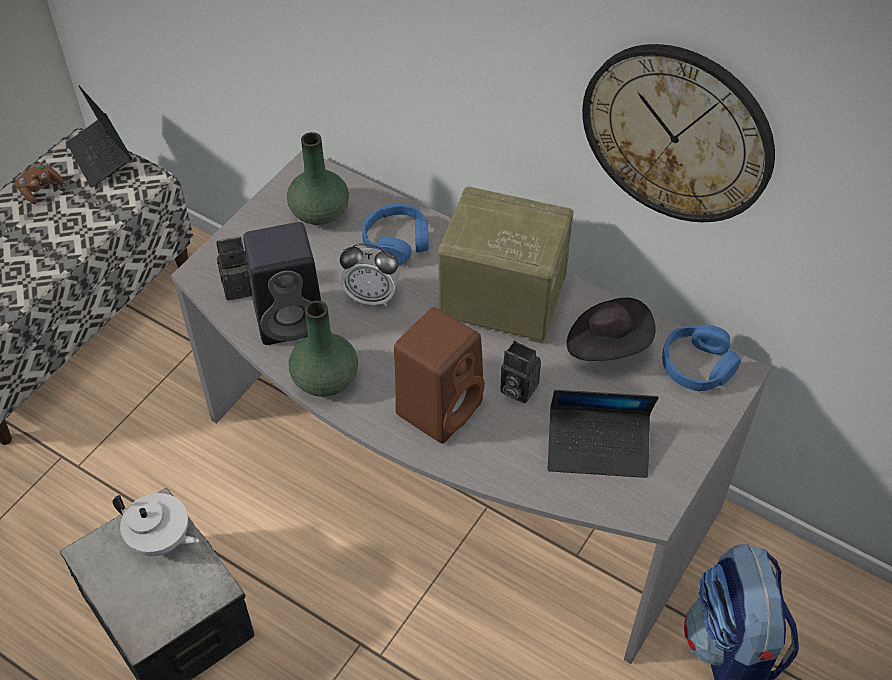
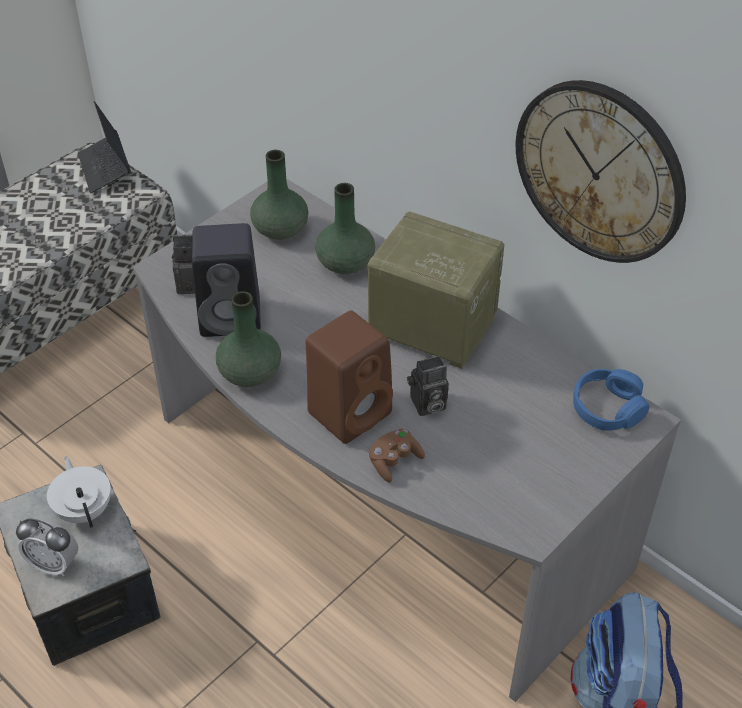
camera: 10 degrees right, 5 degrees down
brown game controller [15,163,64,204] -> brown game controller moved to [369,429,425,482]
white teapot [113,493,199,556] -> white teapot turned 150 degrees counterclockwise [47,456,111,528]
alarm clock [340,243,400,306] -> alarm clock moved to [16,518,78,577]
blue headphones [362,204,429,265] -> green vase [316,183,375,274]
camera [500,341,541,403] -> camera turned 60 degrees counterclockwise [407,356,449,416]
laptop [548,390,659,478] -> none
black hat [567,298,656,361] -> none

